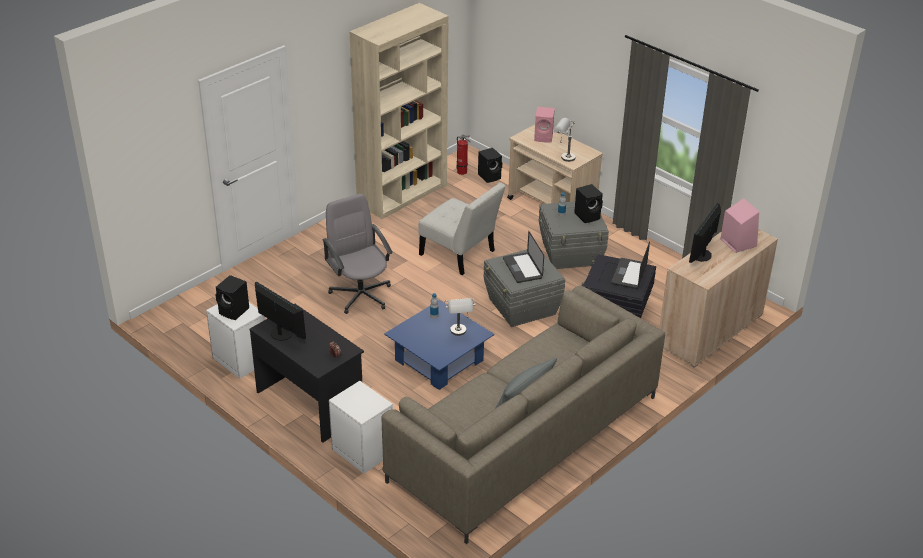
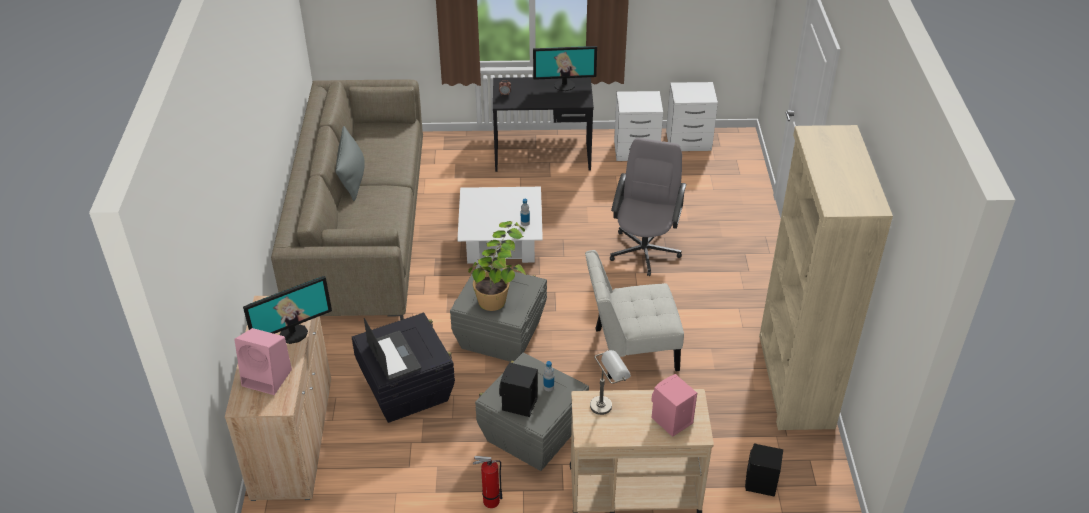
camera: 135 degrees right, 5 degrees up
black speaker [216,275,249,320] -> none
grey office chair [322,194,393,314] -> grey office chair turned 90 degrees counterclockwise [610,138,687,276]
white nightstand [329,381,393,474] -> white nightstand moved to [666,82,718,151]
blue coffee table [384,300,495,390] -> white coffee table [457,187,543,264]
grey table lamp [445,298,476,336] -> none
fire extinguisher [457,135,471,175] -> fire extinguisher moved to [473,456,502,508]
laptop [503,231,544,283] -> potted plant [468,221,527,311]
monitor [689,203,721,263] -> monitor turned 75 degrees clockwise [243,276,332,344]

